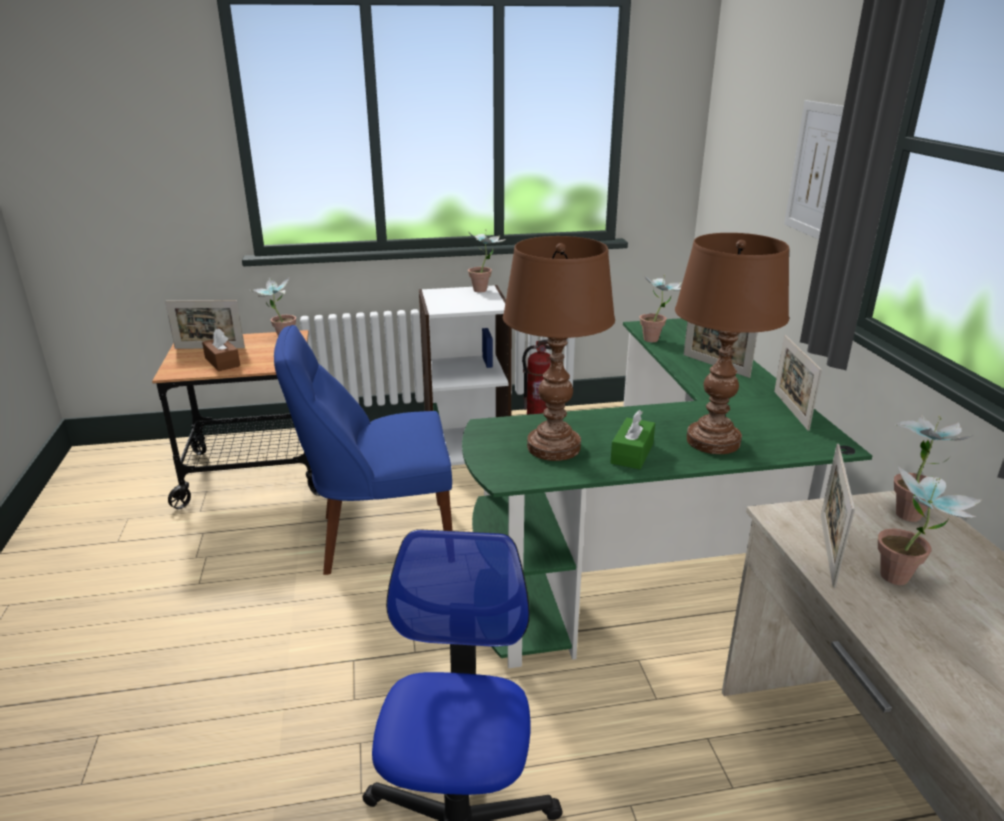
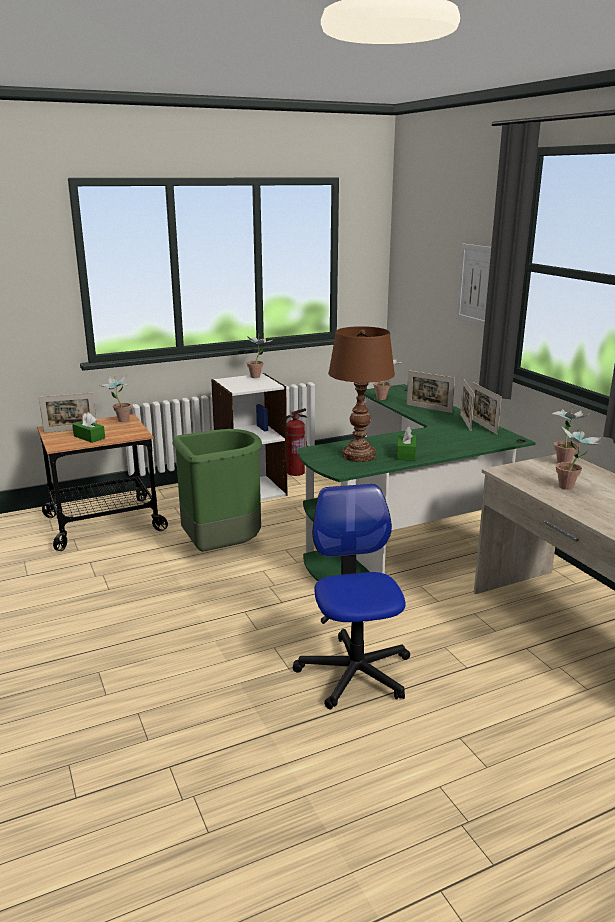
camera: 15 degrees left, 5 degrees down
brown tissue box [202,328,240,371] -> green tissue box [72,412,105,443]
blue chair [274,325,453,575] -> green trash can [172,429,262,552]
brown table lamp [675,233,789,454] -> none
picture frame [821,444,855,588] -> picture frame moved to [460,379,475,431]

